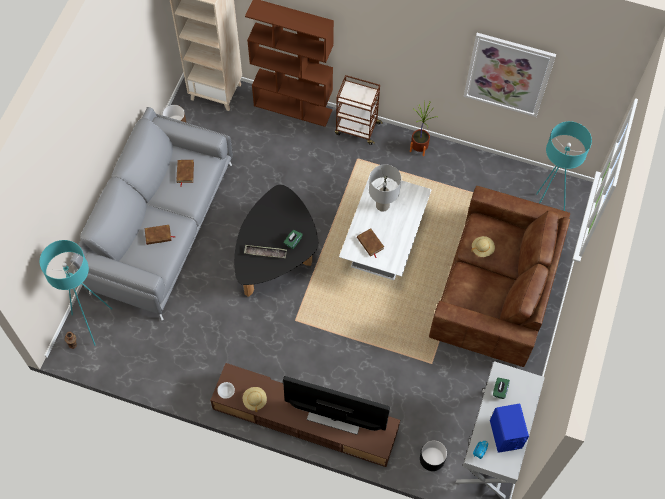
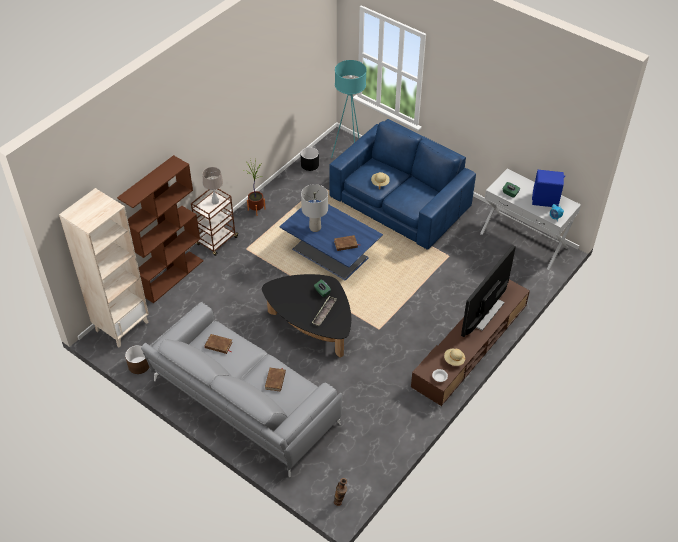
camera: 70 degrees left, 15 degrees down
turquoise floor lamp [40,240,112,346] -> none
white coffee table [339,171,432,280] -> blue coffee table [279,200,383,281]
black planter [420,440,447,471] -> black planter moved to [301,147,319,171]
brown sofa [429,186,570,367] -> blue sofa [329,119,476,250]
picture [463,33,556,117] -> none
none -> beige table lamp [202,167,223,204]

